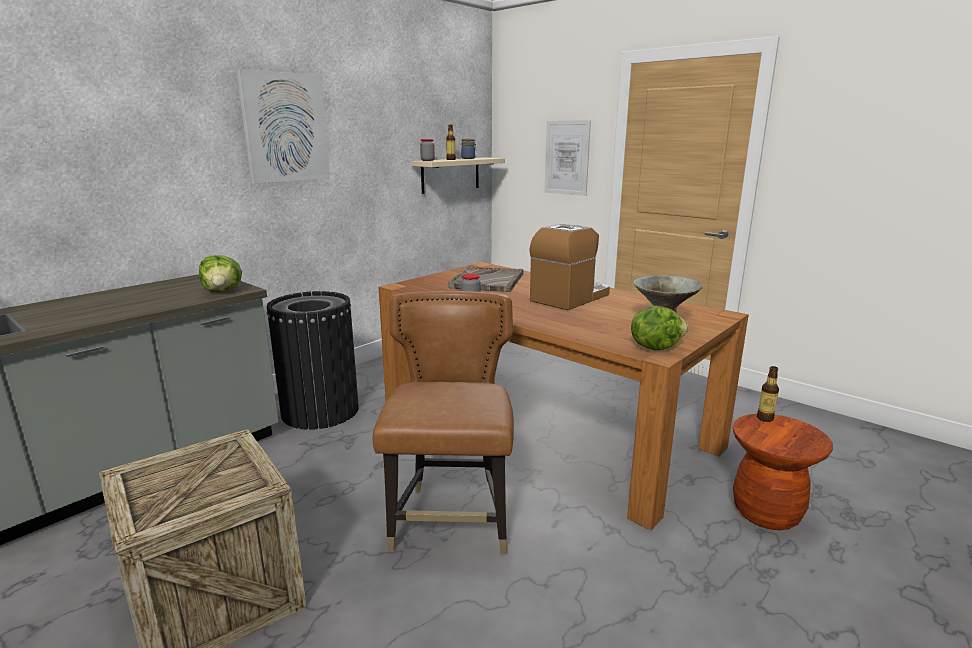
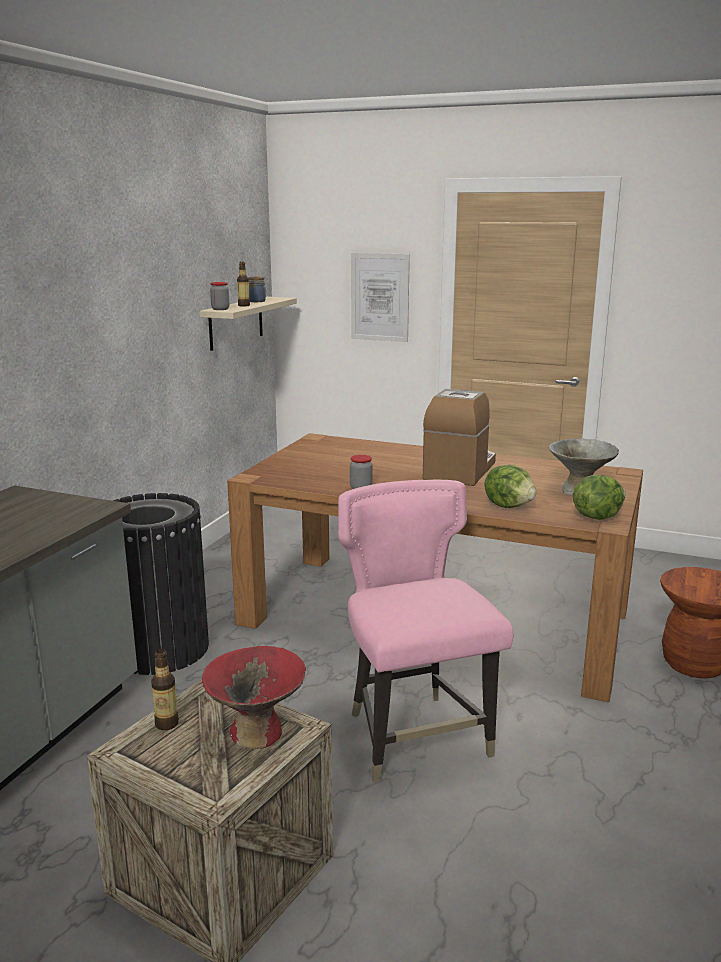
camera: 20 degrees left, 0 degrees up
lettuce [199,255,242,292] -> lettuce moved to [484,465,536,508]
picture [236,69,330,184] -> none
brown chair [372,291,514,555] -> pink chair [338,480,513,783]
grey tray [449,266,523,292] -> none
bottle [757,366,779,422] -> bottle moved to [151,649,179,730]
none -> red bowl [202,646,306,749]

